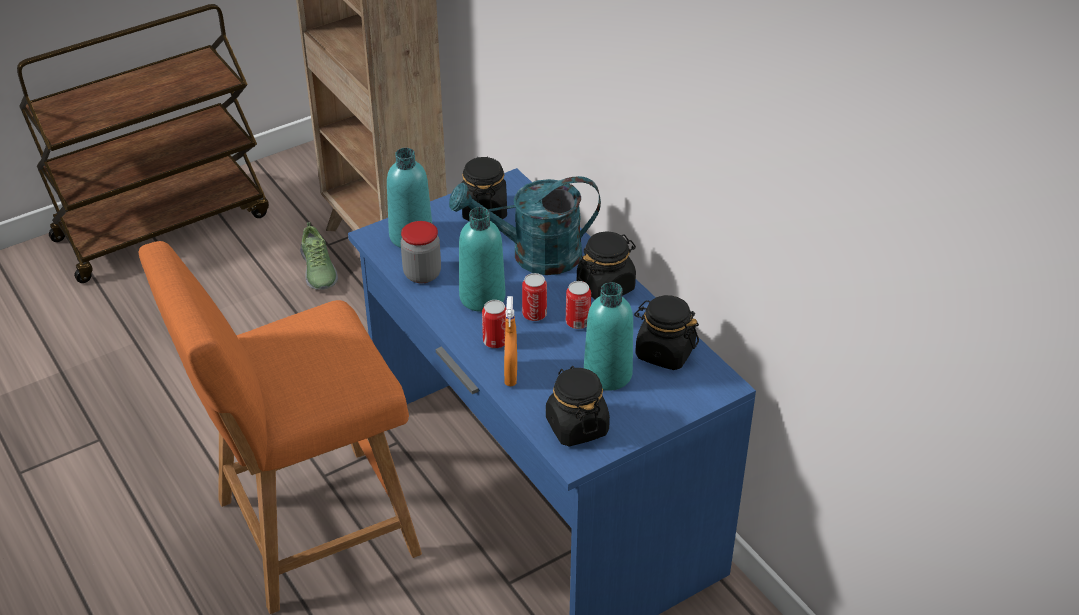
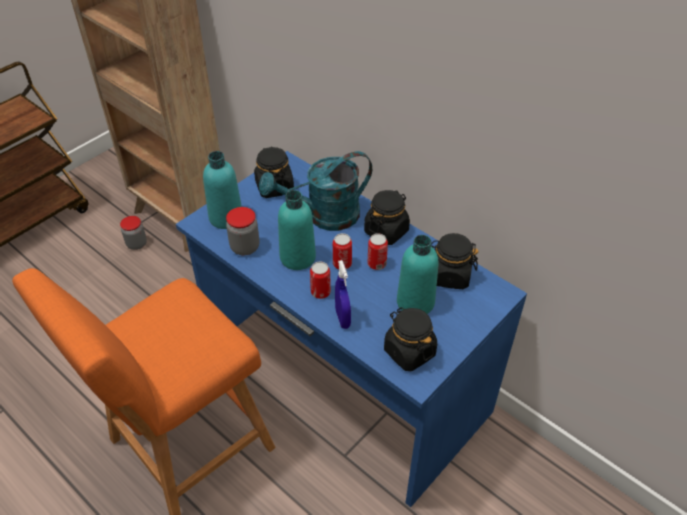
camera: 15 degrees left, 5 degrees up
shoe [300,222,338,290] -> jar [120,216,147,250]
orange spray bottle [504,296,517,386] -> blue spray bottle [335,260,351,329]

